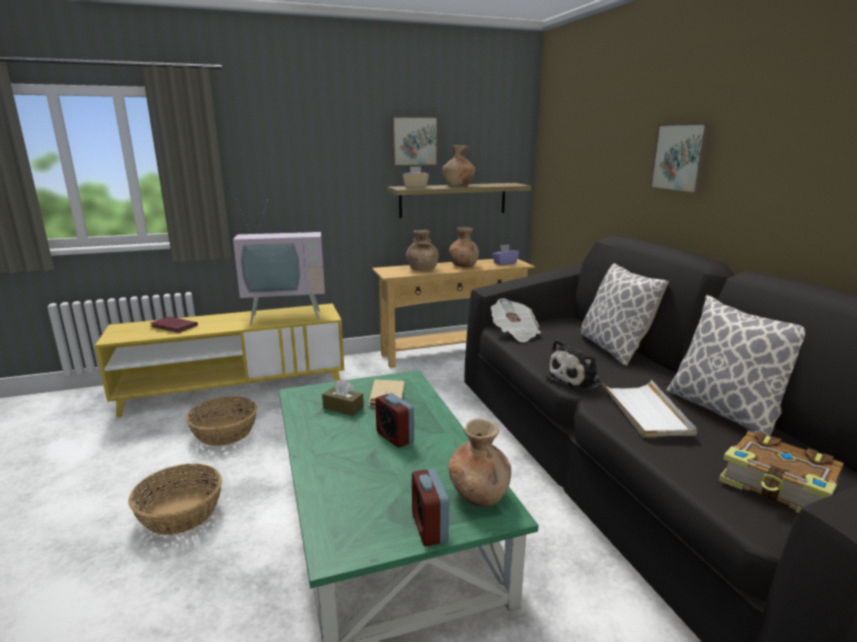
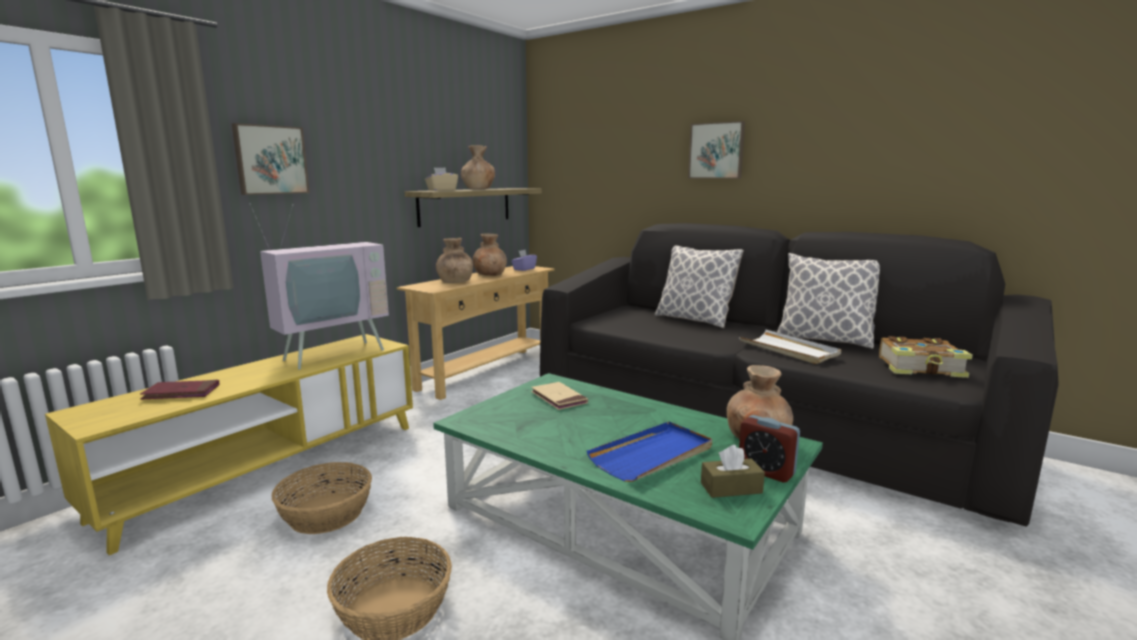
camera: 35 degrees left, 5 degrees down
brown tissue box [322,379,364,416] -> brown tissue box moved to [701,445,765,498]
alarm clock [375,393,414,448] -> none
picture [391,116,438,166] -> picture moved to [232,123,310,195]
newspaper [491,299,541,343] -> none
plush toy [546,339,601,391] -> none
none -> blue tray [587,422,712,482]

